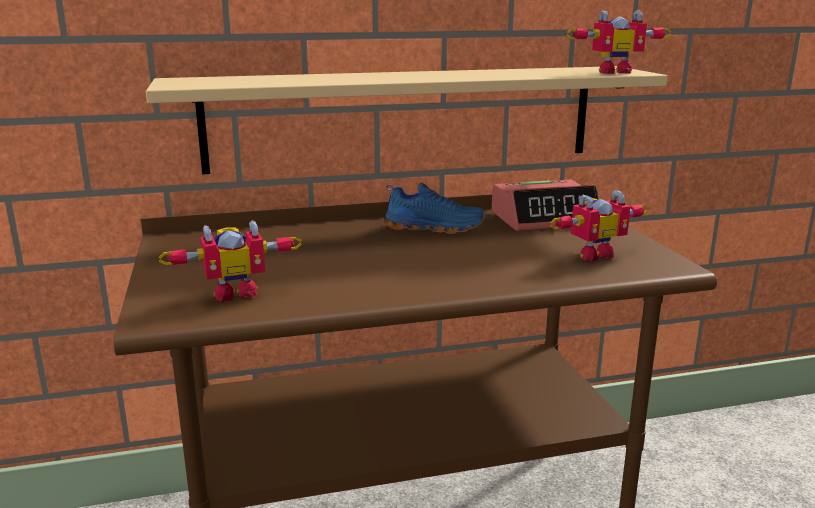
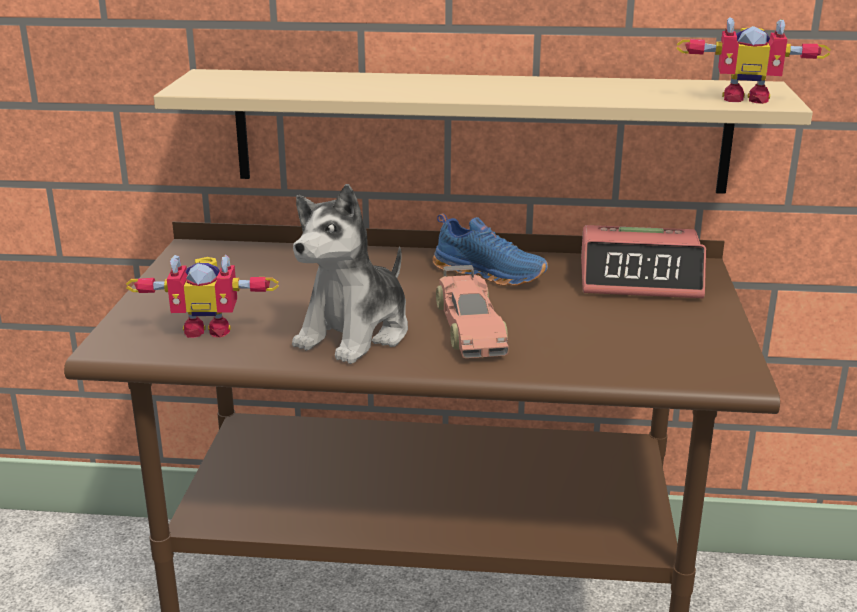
camera: 20 degrees right, 5 degrees up
toy robot [550,190,648,262] -> none
none -> plush toy [292,184,408,364]
none -> toy car [436,265,509,358]

